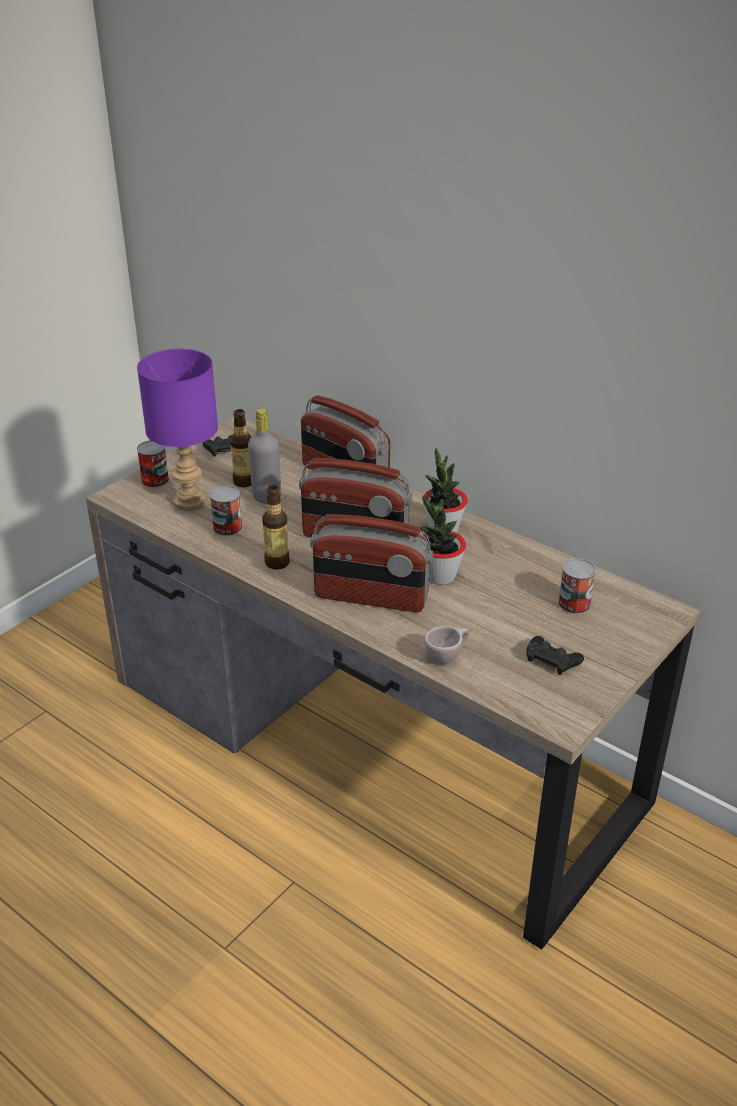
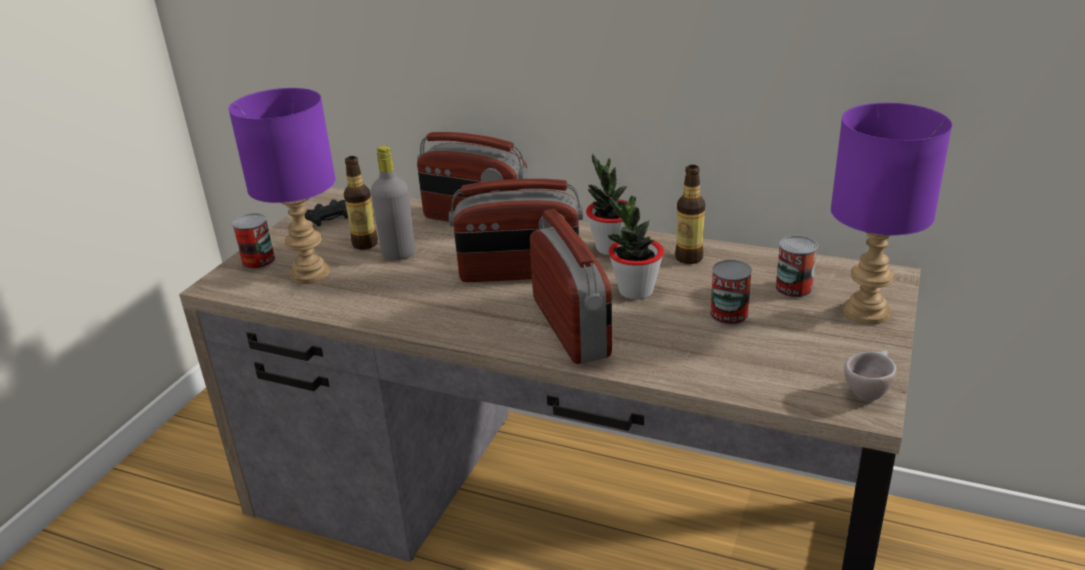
camera: 15 degrees left, 5 degrees down
can [210,485,243,536] -> can moved to [710,260,752,325]
bottle [262,485,290,569] -> bottle moved to [675,165,705,264]
radio [310,514,433,612] -> radio turned 105 degrees counterclockwise [530,209,612,364]
beige cup [424,626,469,665] -> beige cup moved to [844,350,897,401]
black game controller [526,636,584,675] -> none
none -> purple table lamp [831,103,952,325]

